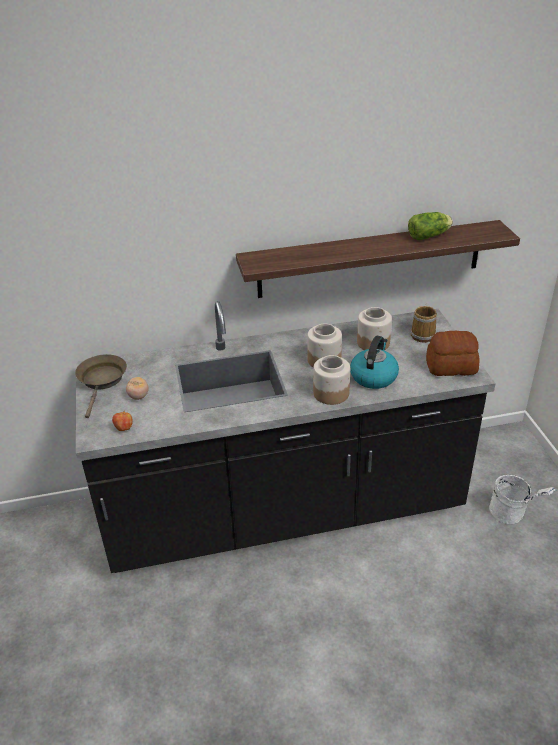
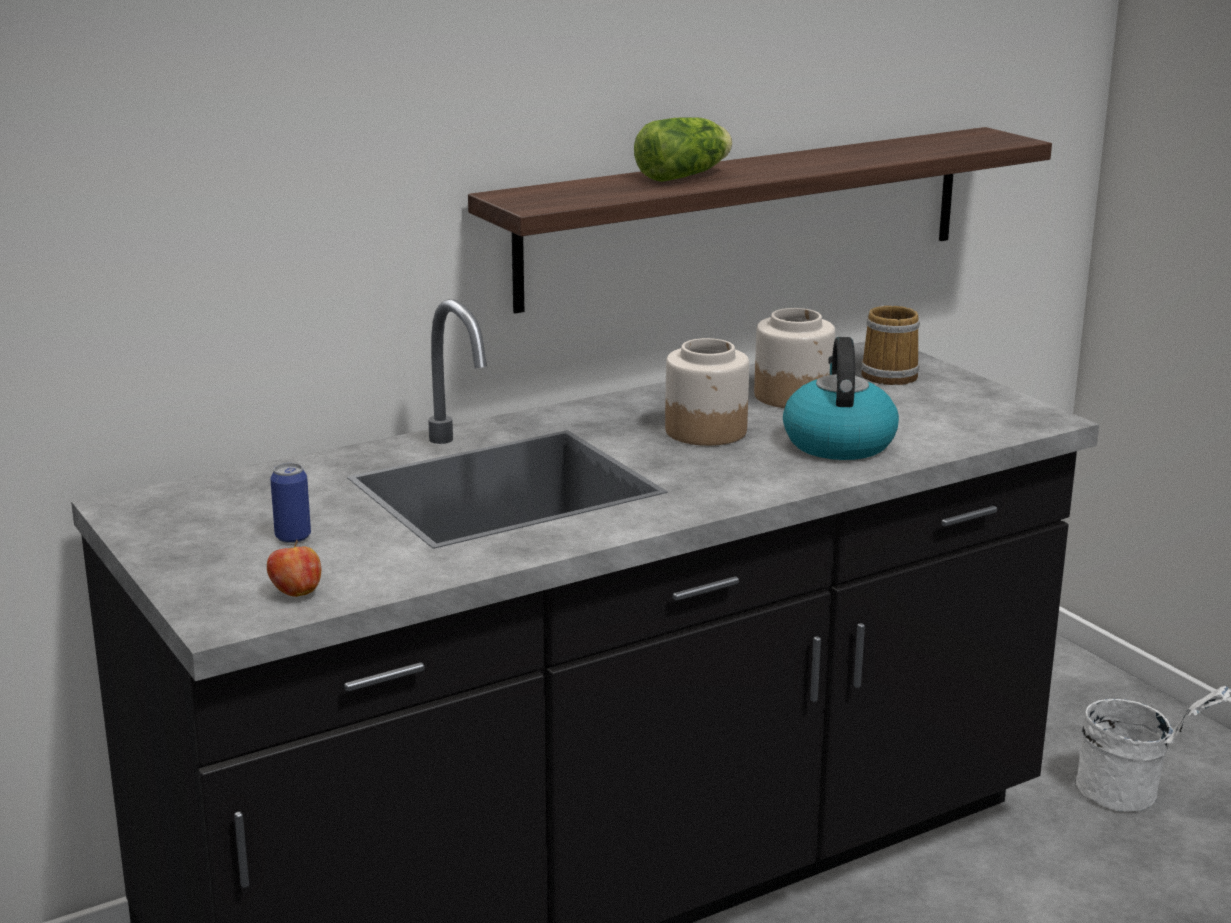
camera: 20 degrees left, 15 degrees down
brown frying pan [75,354,127,418] -> none
tomato [126,377,149,400] -> can [270,463,311,543]
jar [313,355,350,405] -> none
lettuce [408,212,453,240] -> lettuce moved to [634,117,732,182]
bread [426,331,480,376] -> none

